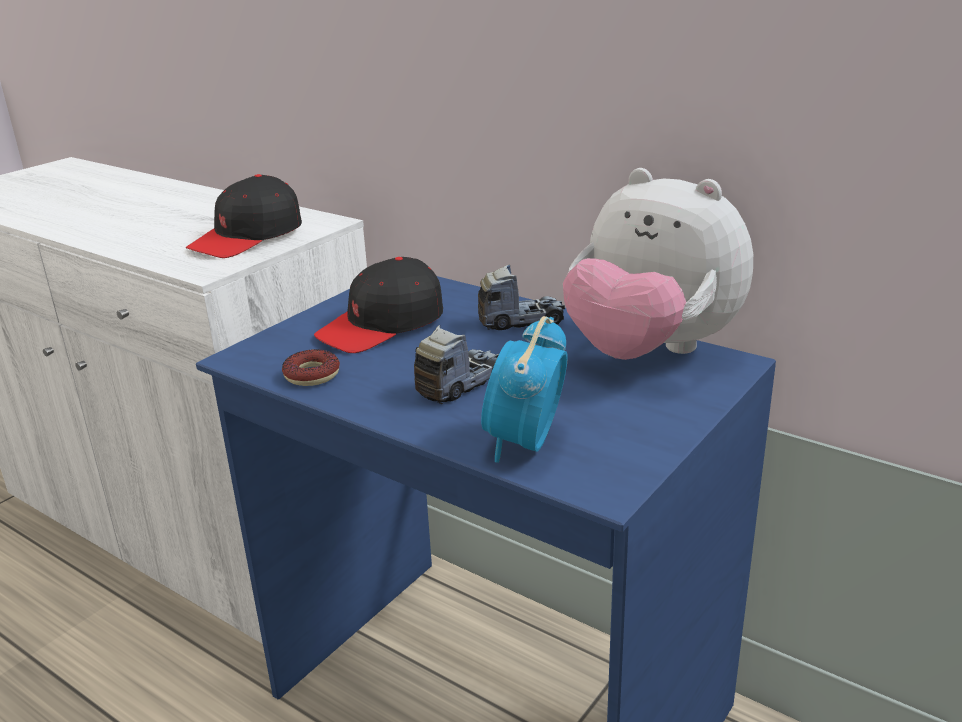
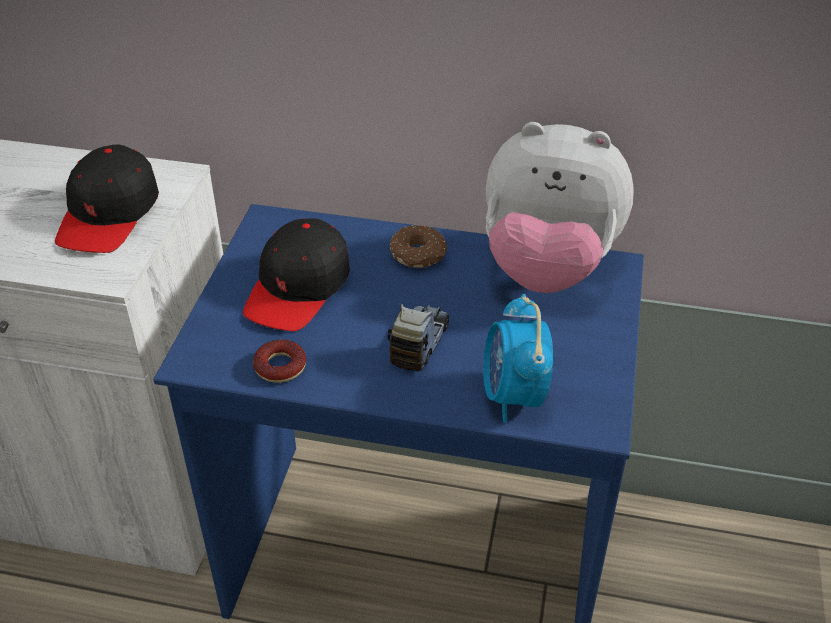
camera: 25 degrees left, 15 degrees up
toy truck [478,265,565,330] -> donut [390,225,447,268]

